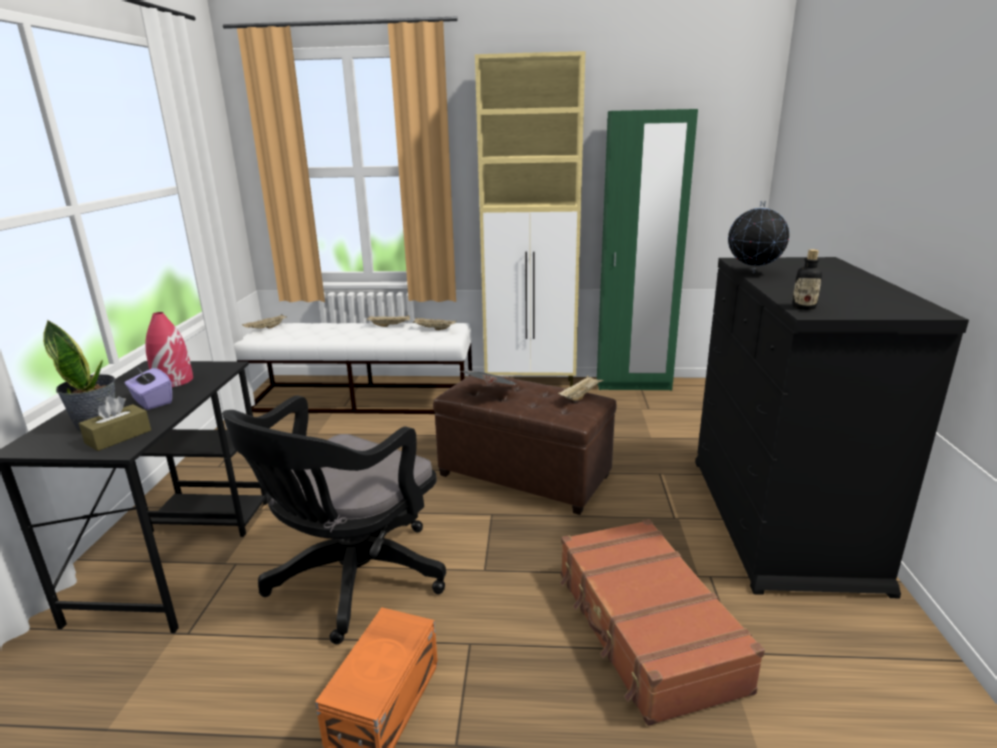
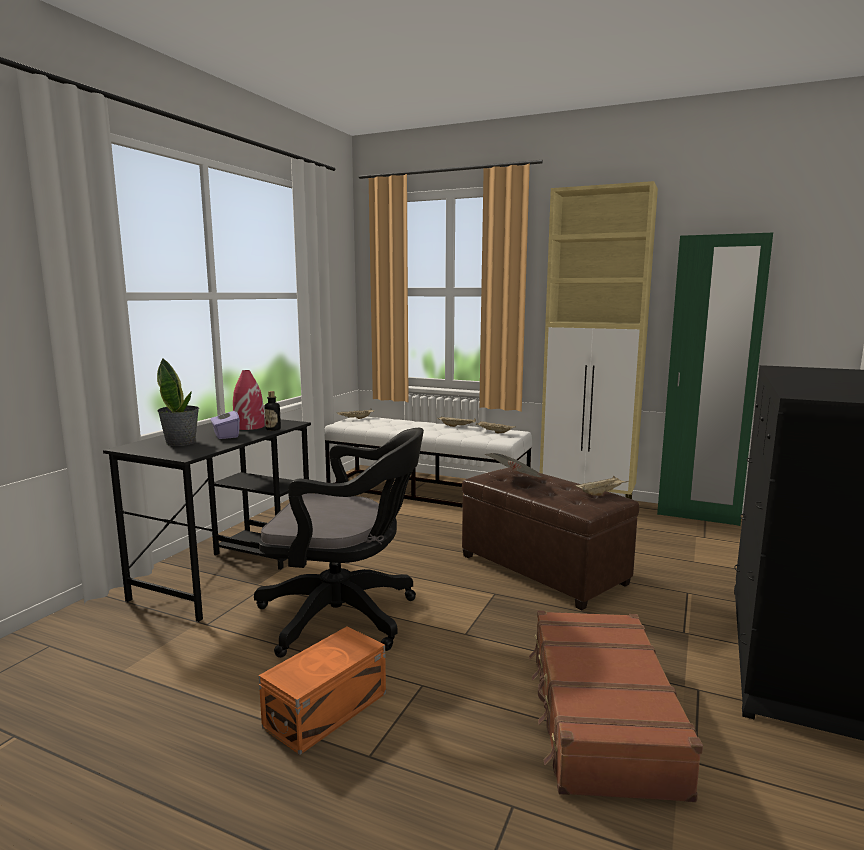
camera: 20 degrees right, 10 degrees down
brown tissue box [79,396,151,451] -> none
black office chair [222,395,446,644] -> black office chair turned 135 degrees counterclockwise [254,428,424,658]
globe [728,201,789,273] -> none
bottle [792,249,822,310] -> bottle moved to [264,391,281,431]

